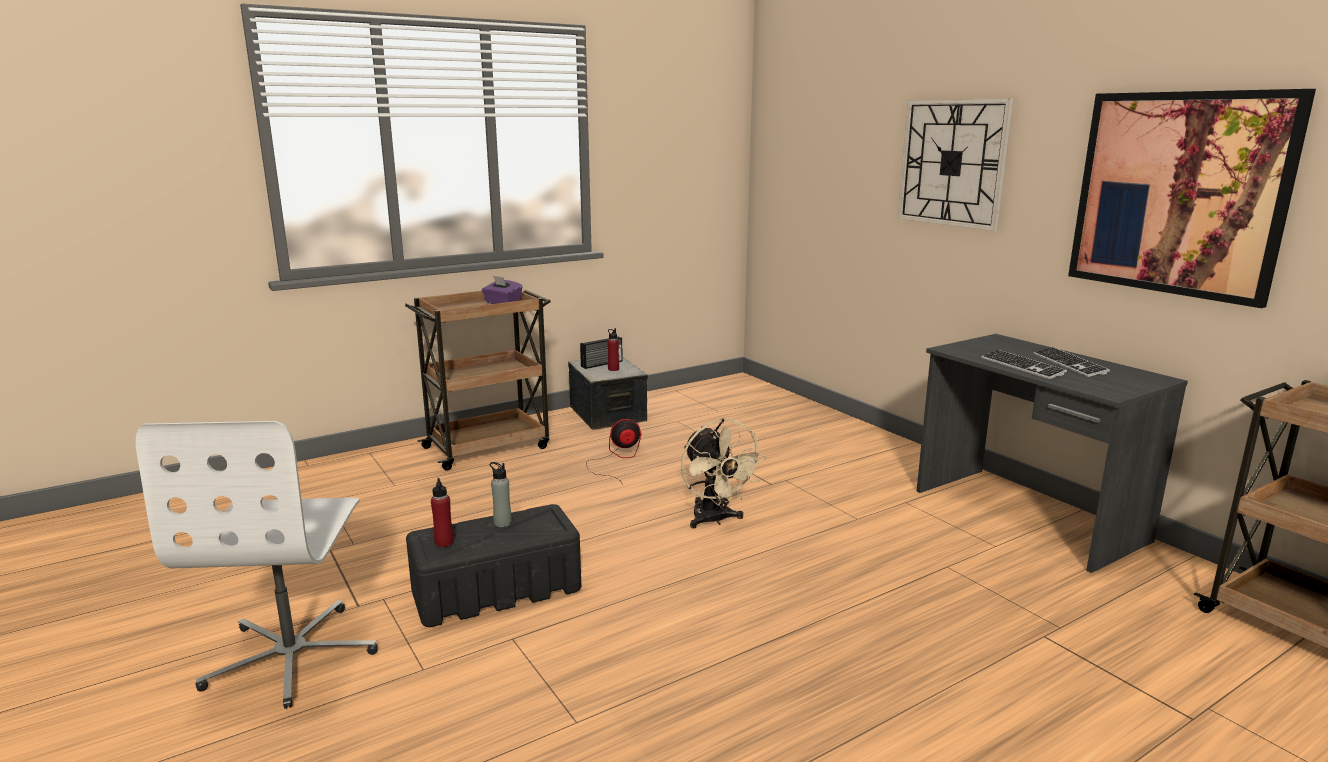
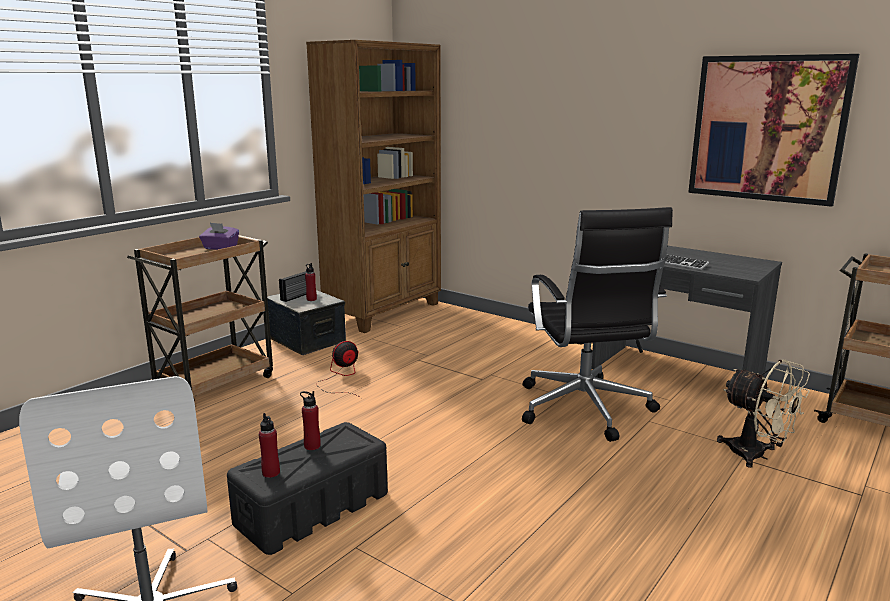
camera: 20 degrees left, 0 degrees up
grey bottle [490,462,512,527] -> red bottle [300,391,321,450]
beige fan [681,418,766,528] -> beige fan moved to [717,360,810,468]
wall clock [897,98,1014,231] -> none
keyboard [1033,347,1110,377] -> none
none -> brown bookcase [306,40,441,333]
none -> black office chair [522,207,673,442]

